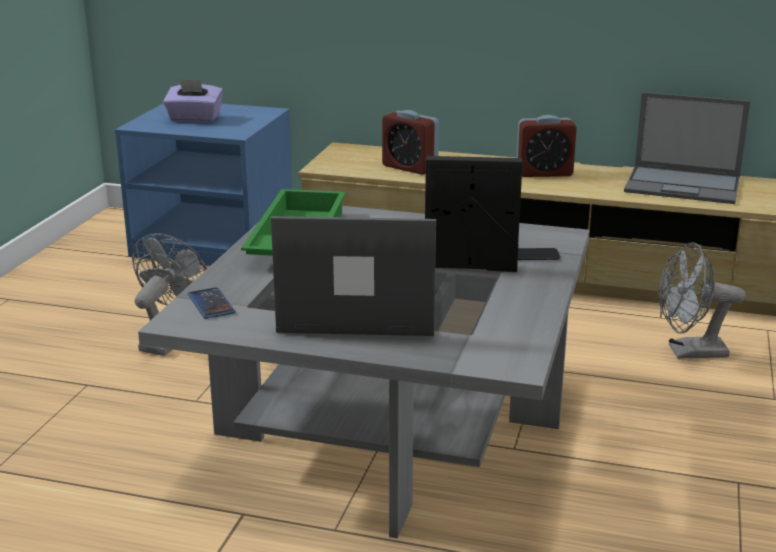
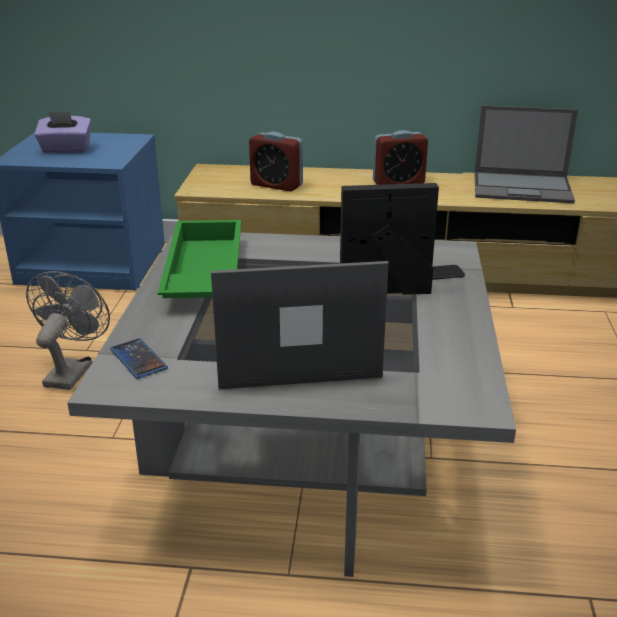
camera: 10 degrees left, 5 degrees up
grey fan [659,242,745,359] -> none

